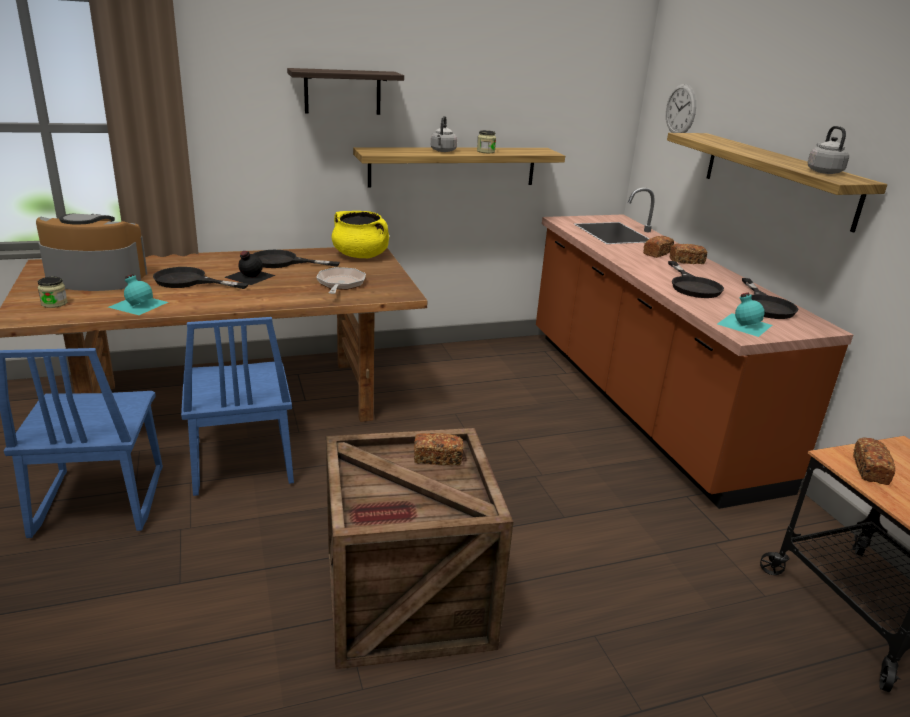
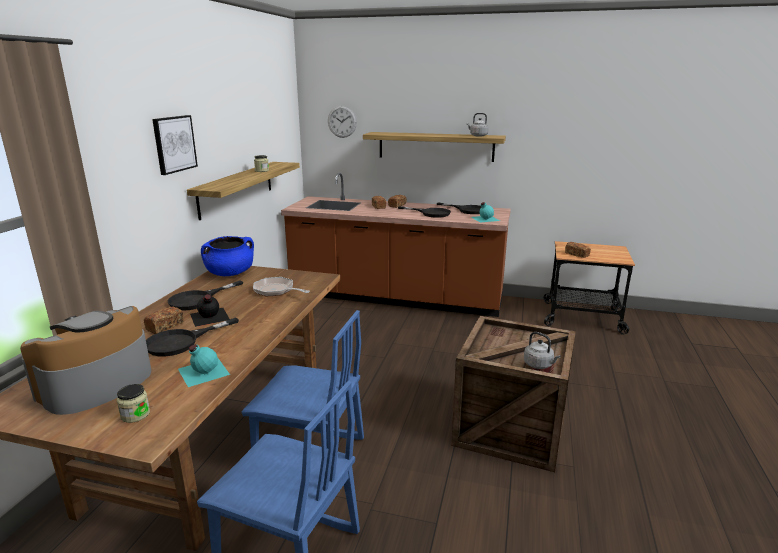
camera: 55 degrees left, 5 degrees down
shelf [287,68,404,115] -> picture [152,115,198,175]
yellow cooking pot [331,211,389,258] -> blue cooking pot [201,236,254,276]
bread [414,433,463,465] -> bread moved to [144,306,184,334]
grey kettle [431,116,457,152] -> grey kettle moved to [524,332,561,369]

